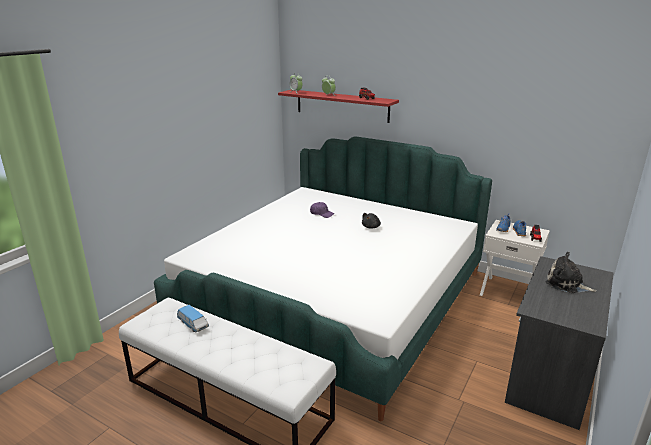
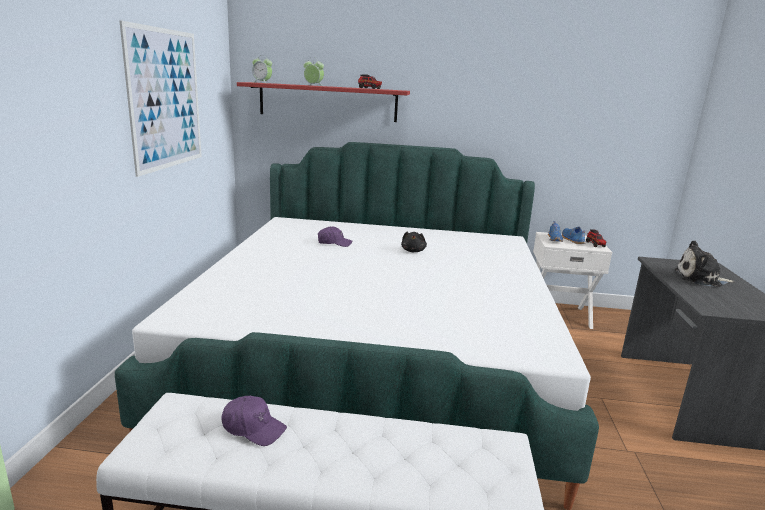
camera: 25 degrees left, 5 degrees down
toy car [177,305,209,332] -> purple cap [221,396,287,446]
none -> picture [119,20,202,177]

